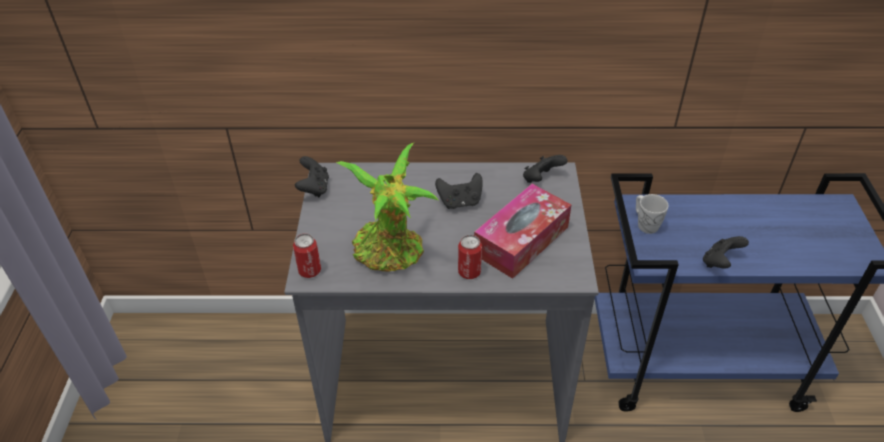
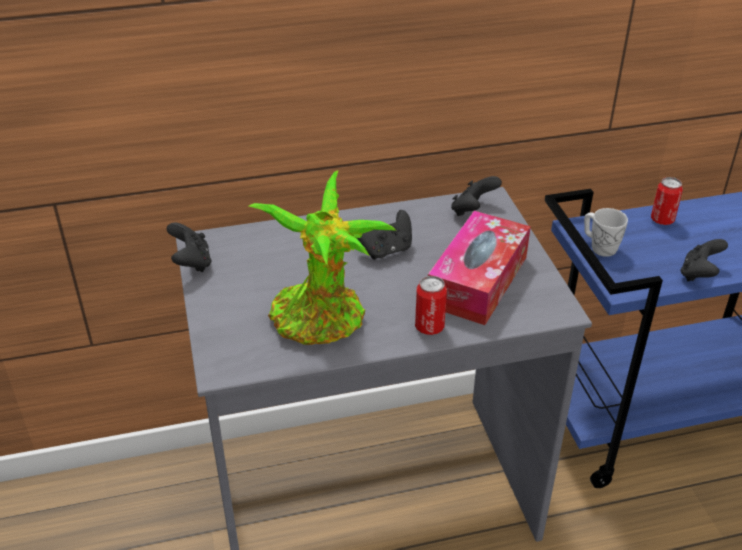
camera: 15 degrees left, 5 degrees down
can [293,233,321,278] -> can moved to [651,177,683,225]

